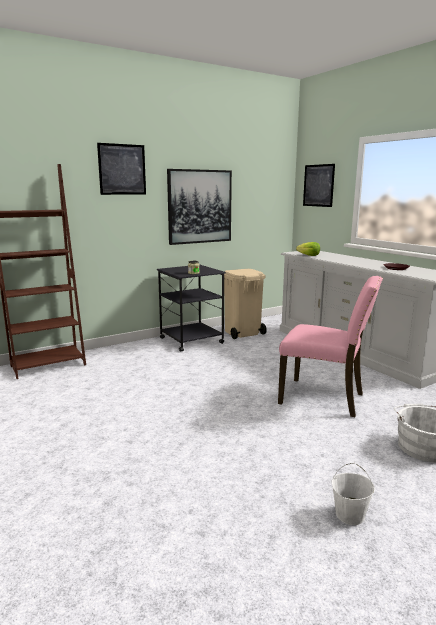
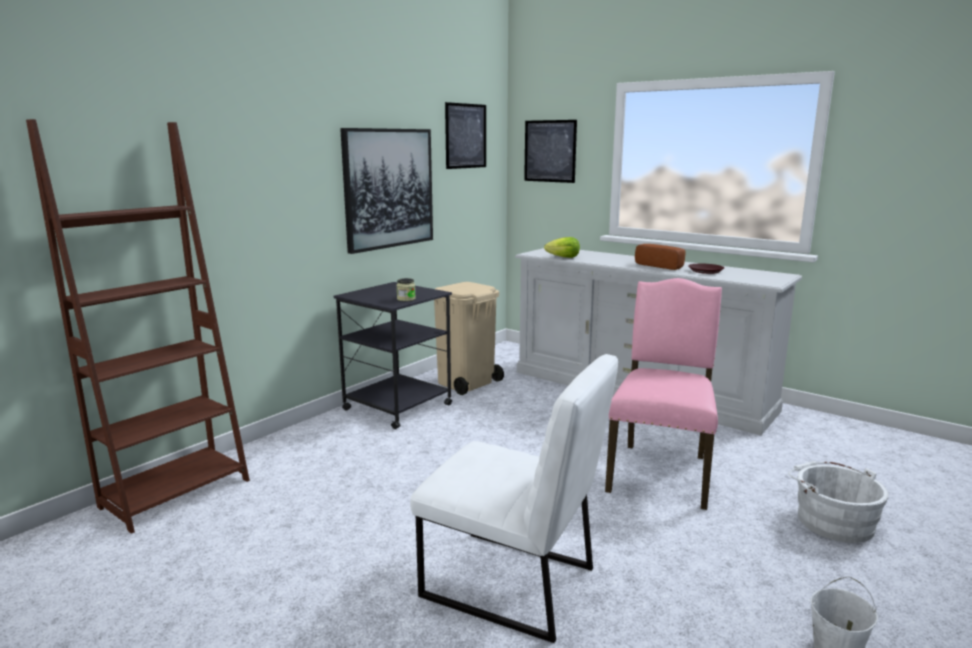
camera: 20 degrees left, 0 degrees up
picture [97,143,146,195] -> picture moved to [445,102,486,169]
pink chair [278,276,383,417] -> pink chair turned 75 degrees counterclockwise [605,278,722,510]
none -> white chair [410,354,618,643]
none -> bread [635,244,686,270]

